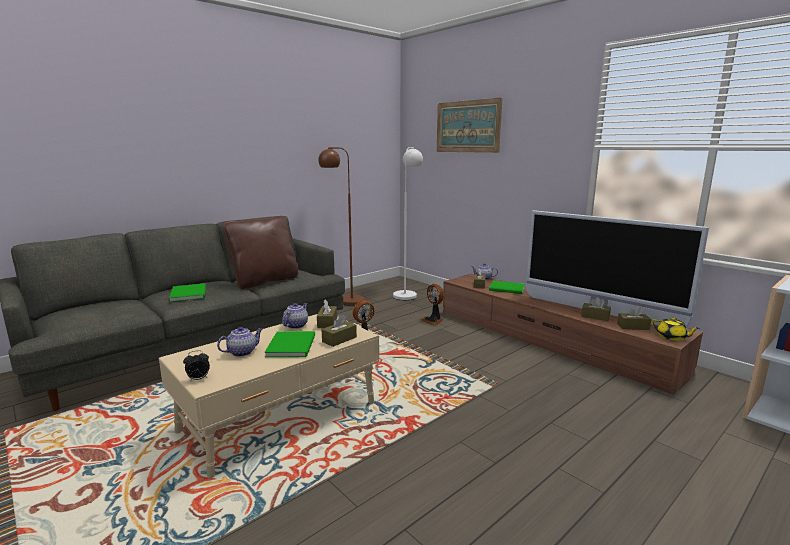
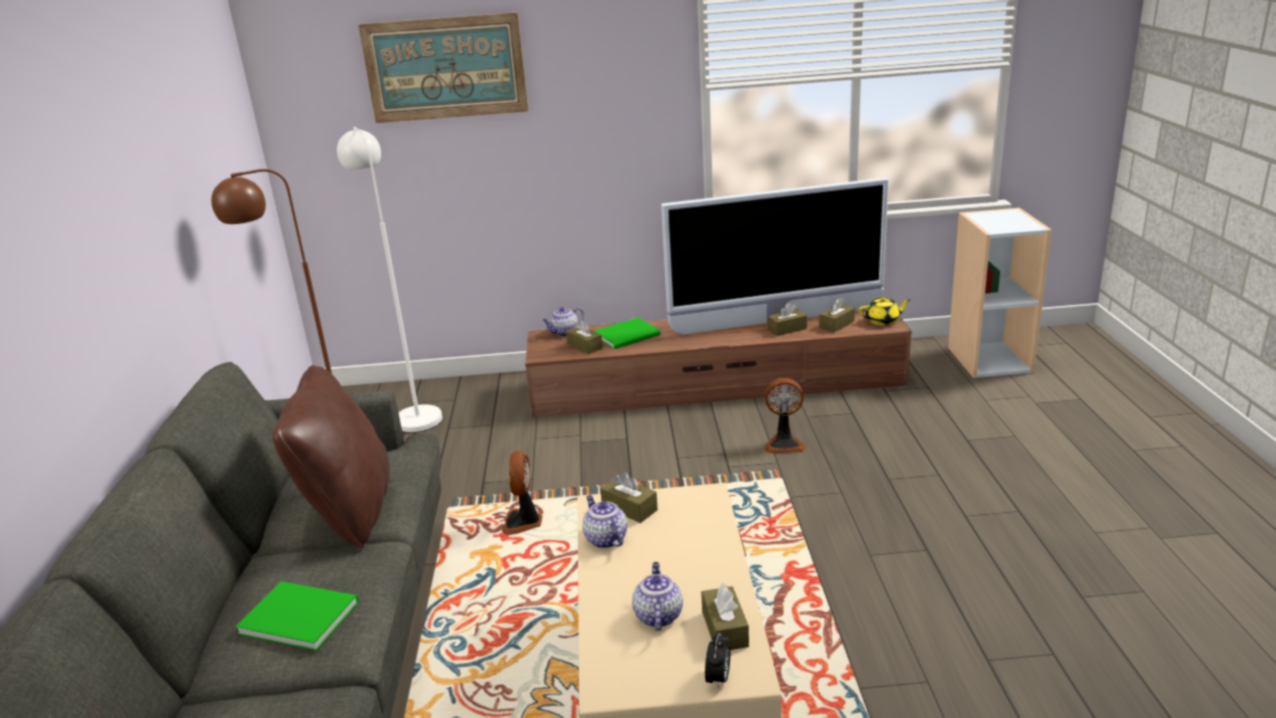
camera: 50 degrees left, 10 degrees up
green book [264,331,315,357] -> none
brown tissue box [321,314,357,347] -> brown tissue box moved to [701,583,749,650]
fan [421,284,444,325] -> fan moved to [764,378,806,453]

